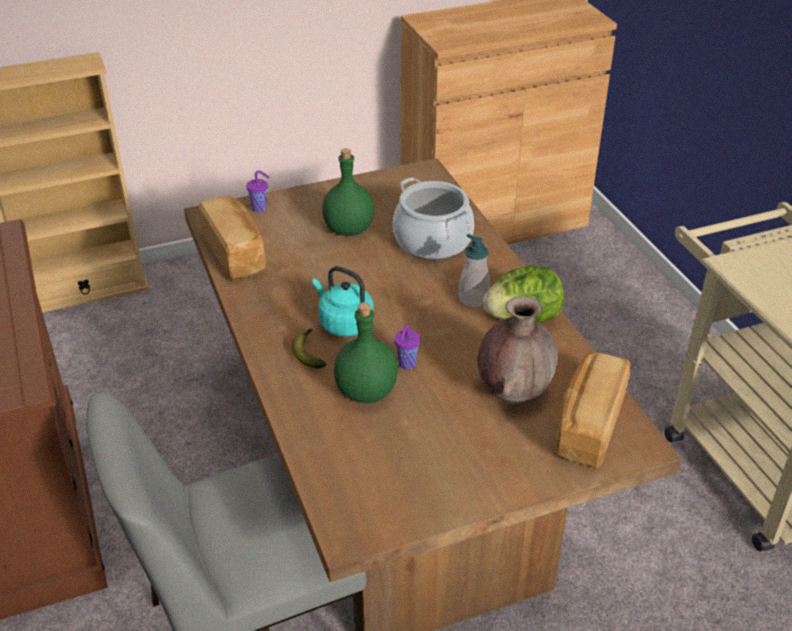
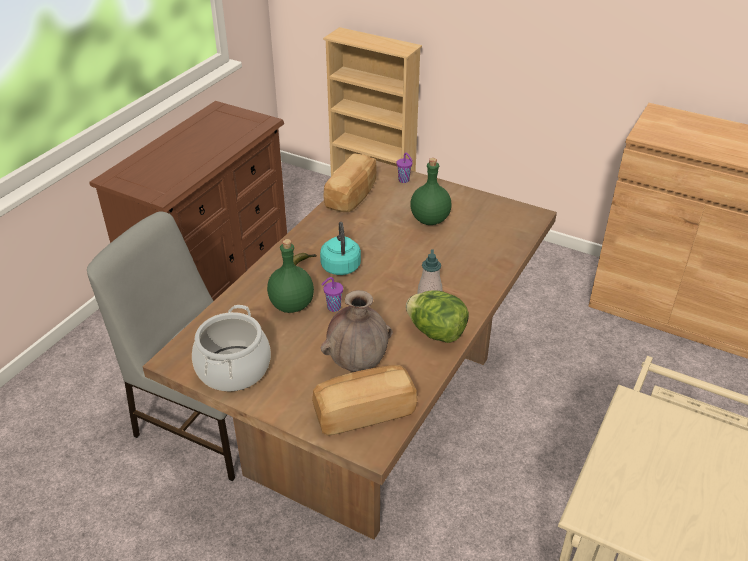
camera: 50 degrees right, 0 degrees up
cooking pot [393,177,474,260] -> cooking pot moved to [192,305,271,392]

